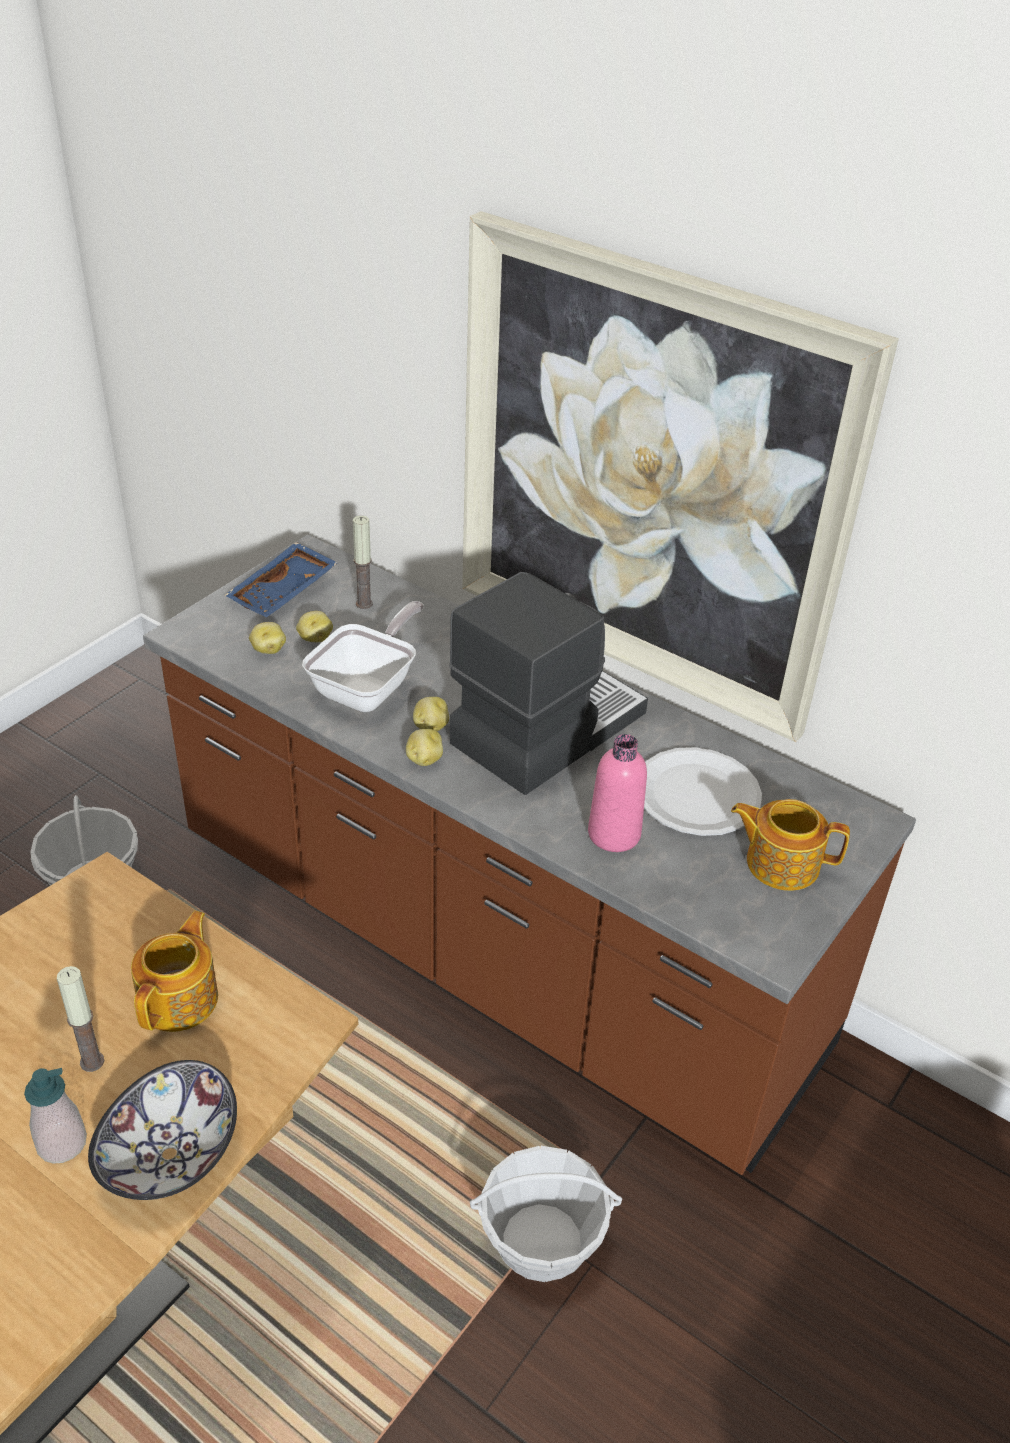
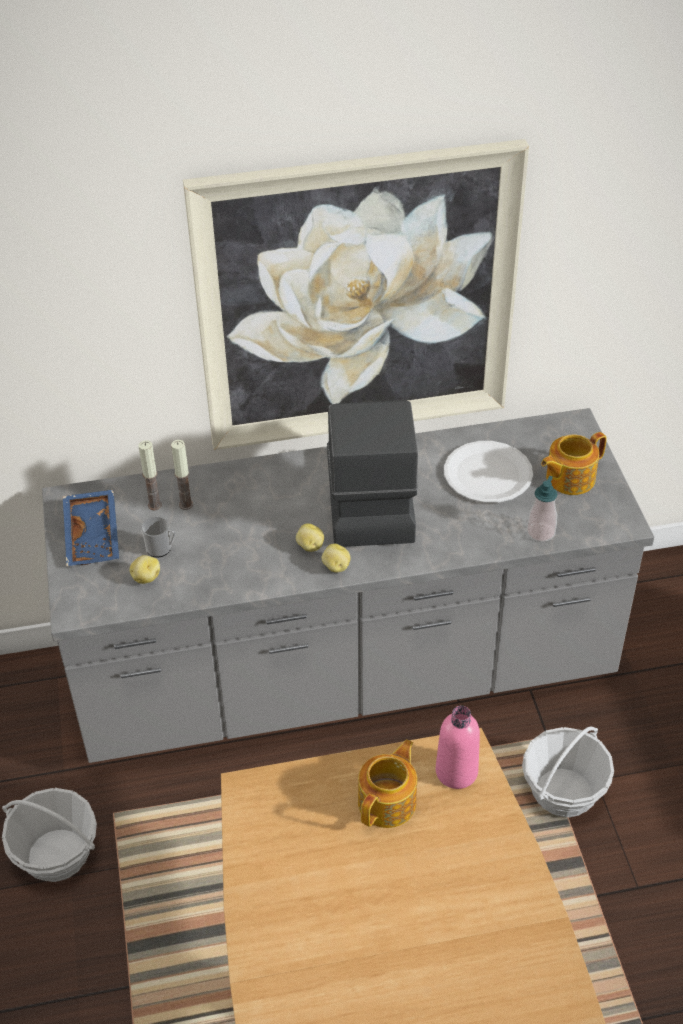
camera: 45 degrees left, 5 degrees up
soap dispenser [24,1068,87,1164] -> soap dispenser moved to [527,476,557,542]
candle [57,966,104,1072] -> candle moved to [171,440,193,510]
bowl [88,1060,237,1200] -> none
teapot [131,911,218,1032] -> teapot turned 60 degrees clockwise [358,739,417,828]
brown counter [143,535,916,1175] -> grey counter [42,408,654,763]
potato [296,611,333,642] -> mug [141,516,176,557]
frying pan [302,601,424,712] -> none
pink bottle [588,734,647,852] -> pink bottle moved to [436,706,480,789]

